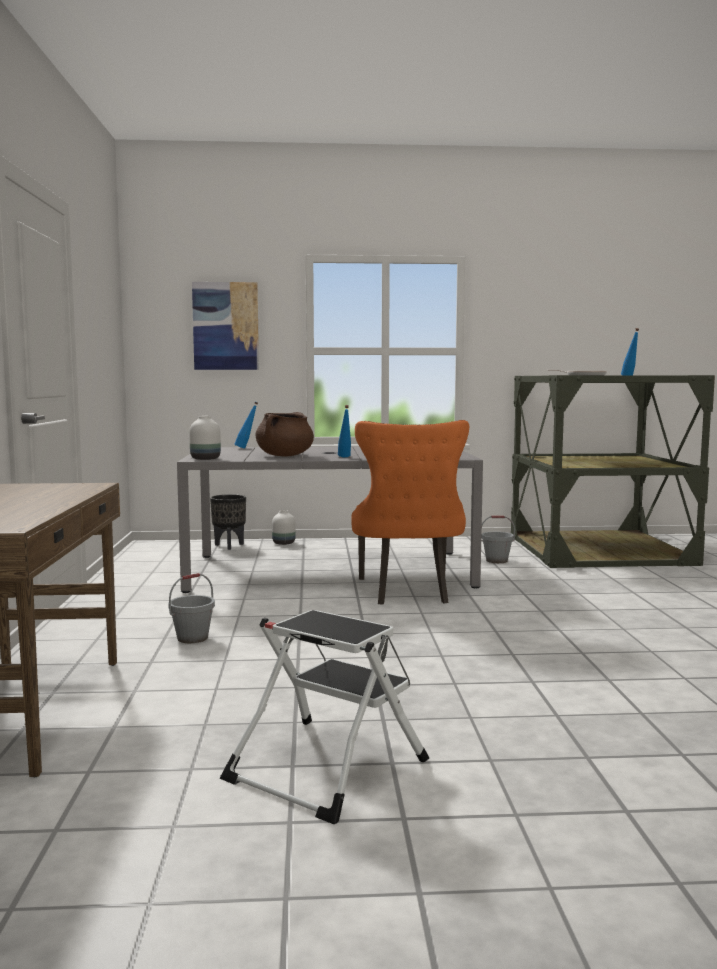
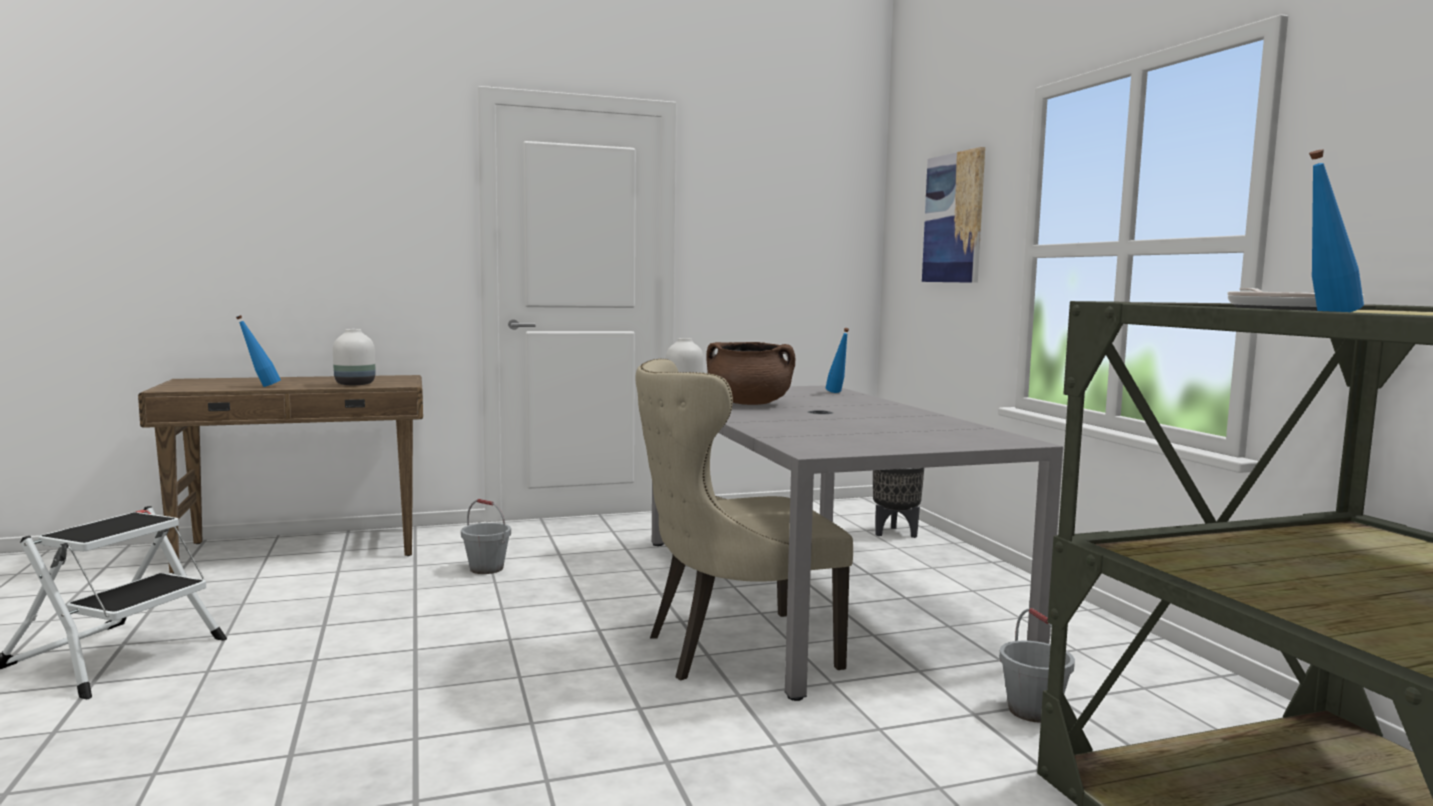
camera: 75 degrees right, 0 degrees up
white vase [272,510,296,545] -> white vase moved to [333,329,375,385]
blue bottle [338,405,351,457] -> blue bottle moved to [236,315,281,387]
orange chair [351,420,469,605] -> beige chair [636,358,853,680]

